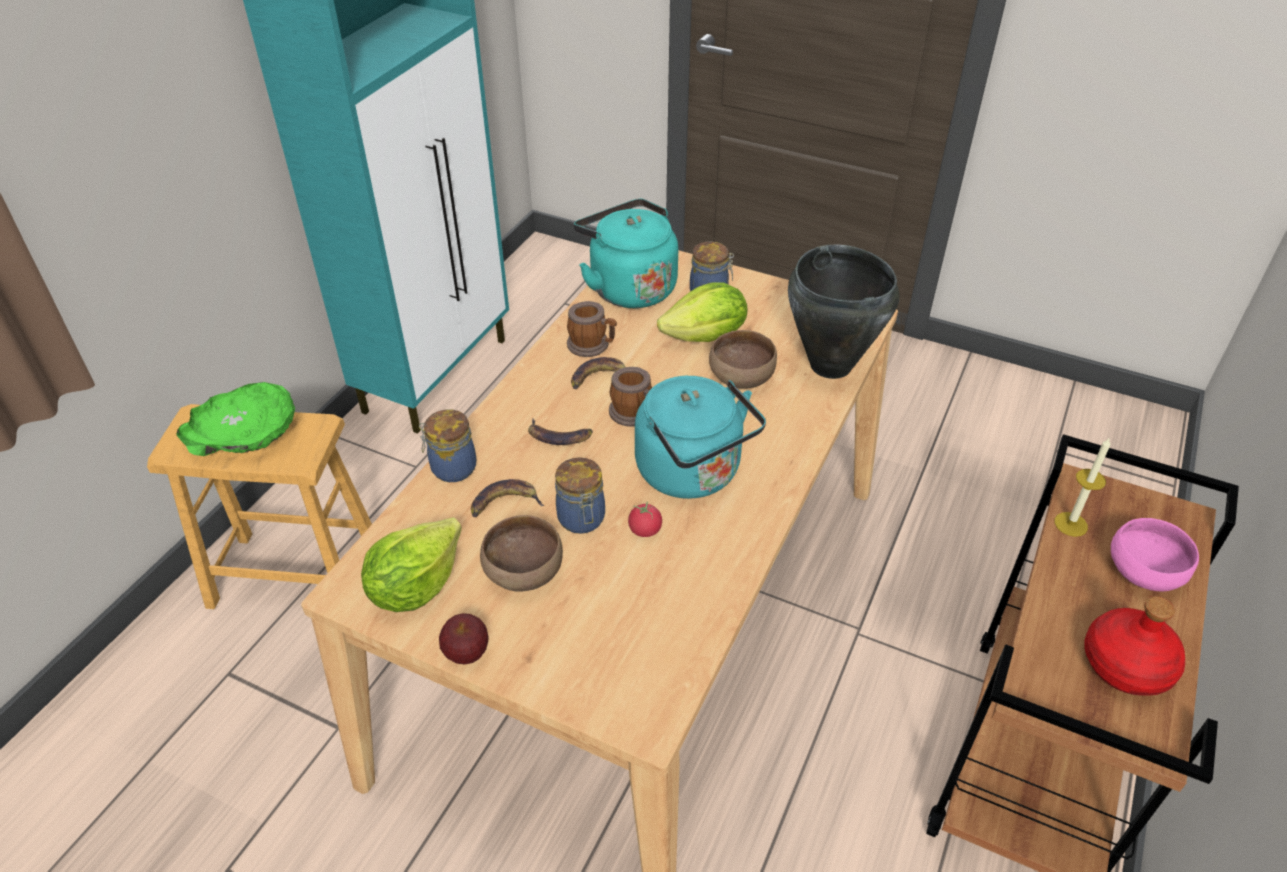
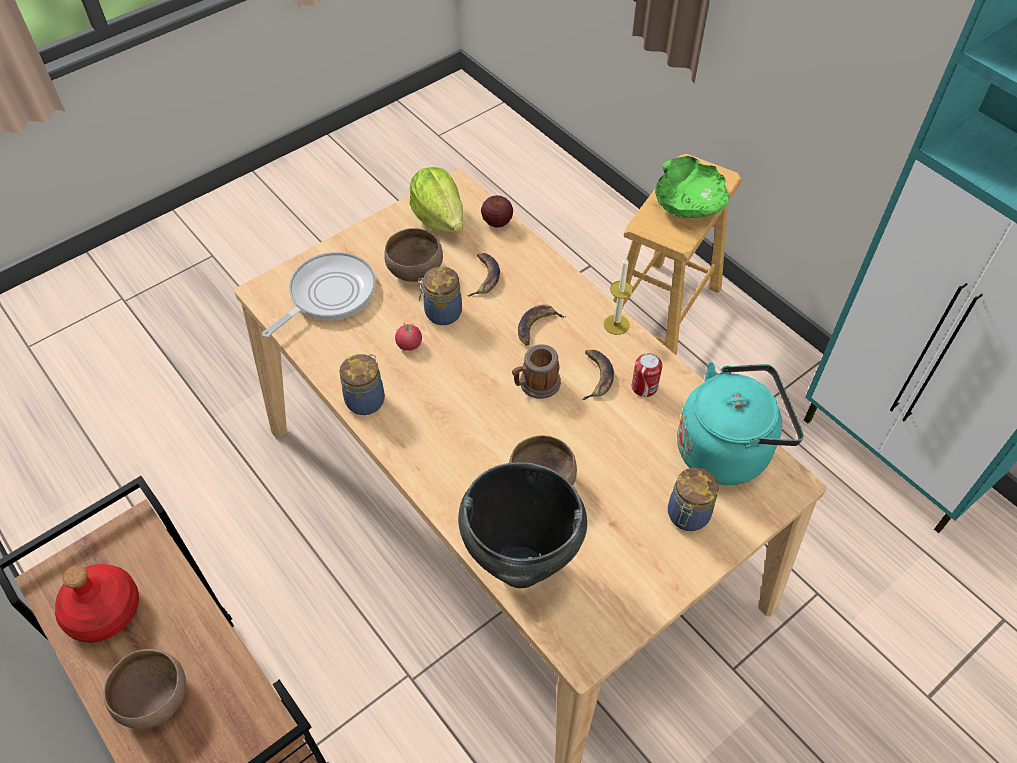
camera: 115 degrees right, 10 degrees up
jar [419,409,476,482] -> jar moved to [339,354,385,415]
apple [439,613,489,664] -> apple moved to [481,195,513,228]
mug [567,301,617,357] -> can [632,353,662,397]
turquoise kettle [635,376,766,499] -> none
lettuce [657,282,747,342] -> none
candle [1055,437,1110,537] -> candle moved to [604,258,633,335]
pink bowl [1111,518,1199,592] -> brown bowl [104,649,186,729]
none -> frying pan [262,252,376,337]

